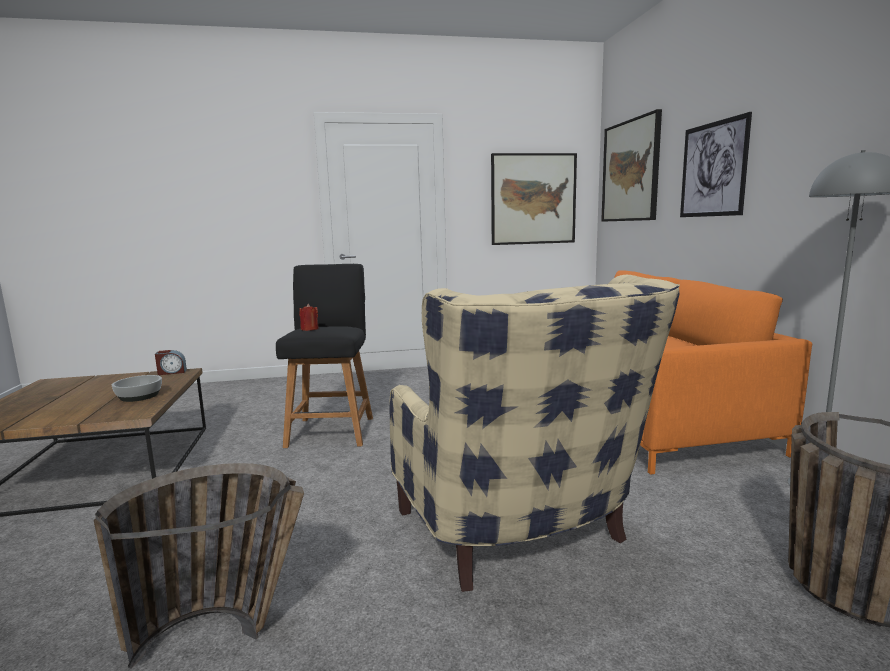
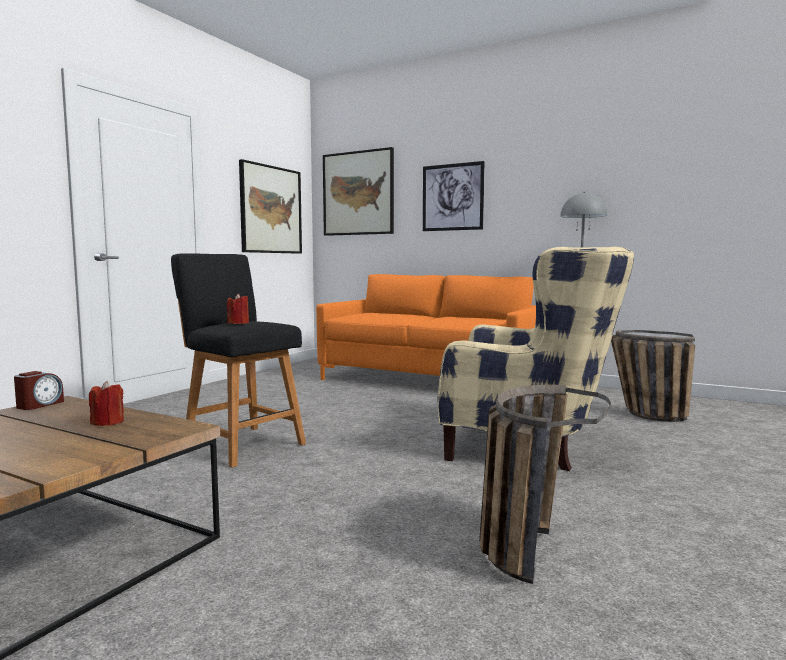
camera: 50 degrees left, 5 degrees down
bowl [112,375,162,402] -> red candle [89,381,124,426]

